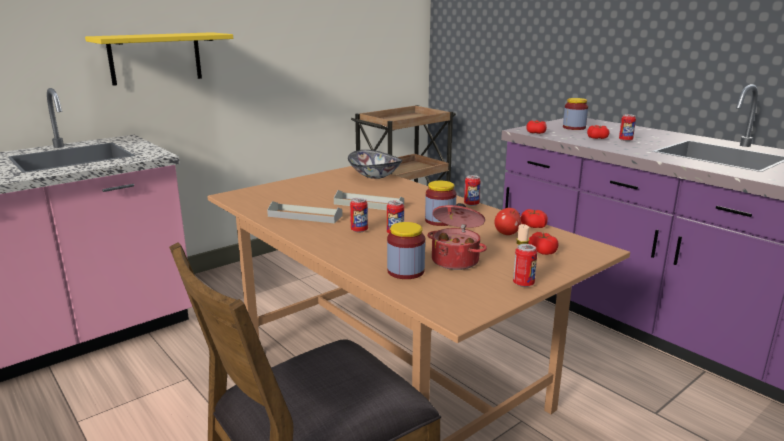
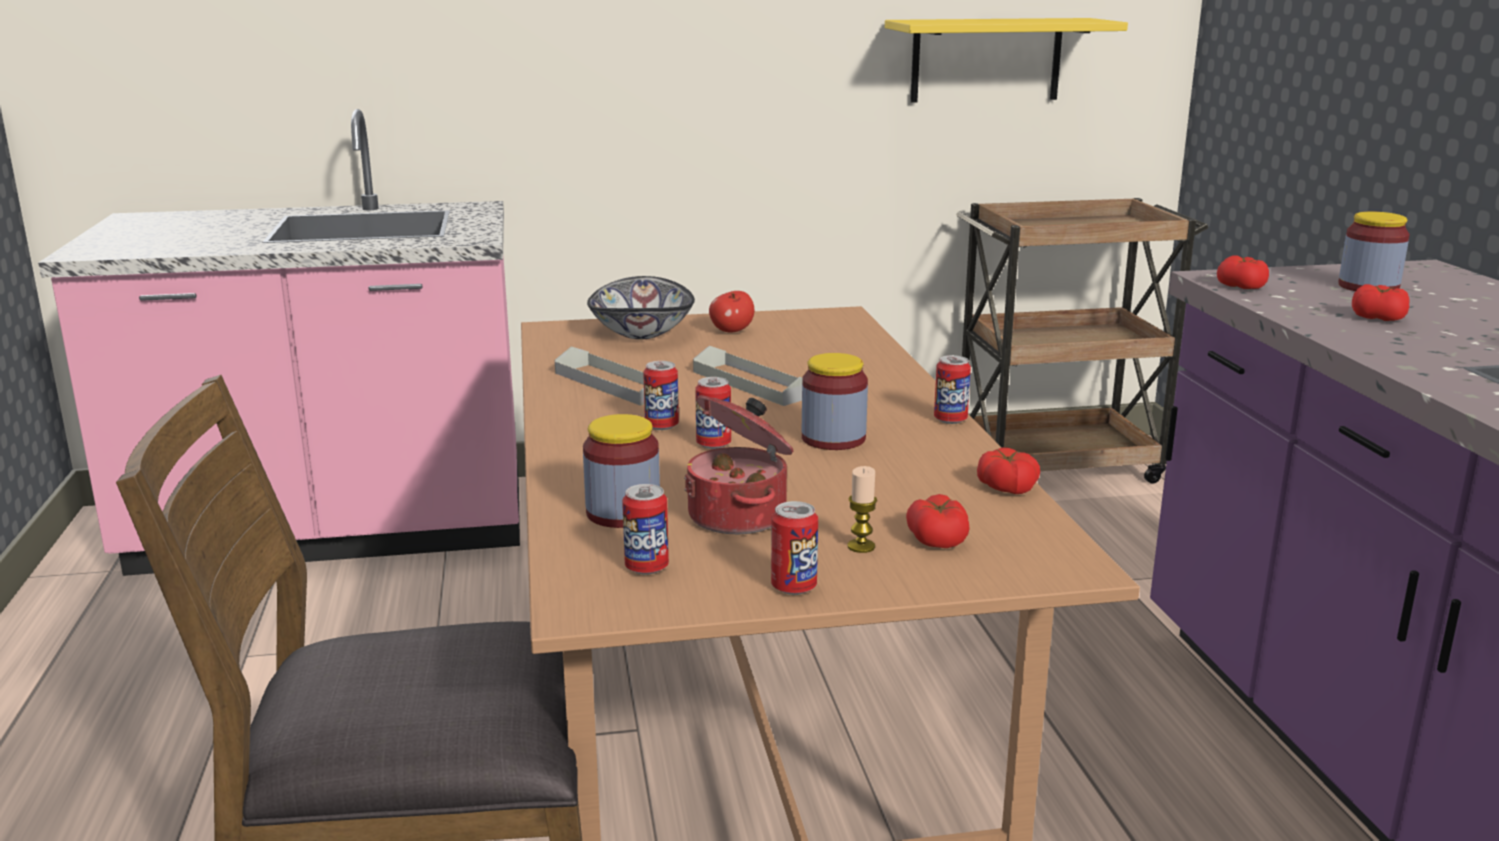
camera: 30 degrees right, 0 degrees up
yellow shelf [85,32,233,86] -> yellow shelf moved to [885,18,1128,103]
bowl [348,150,402,179] -> bowl moved to [587,276,695,339]
apple [494,208,521,235] -> apple moved to [709,291,754,333]
can [619,114,636,141] -> can moved to [622,484,669,575]

